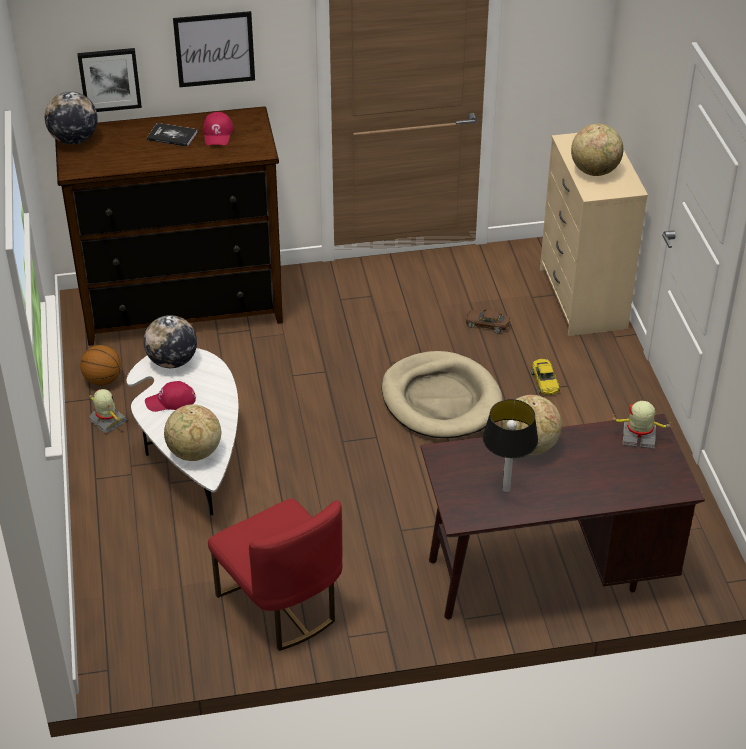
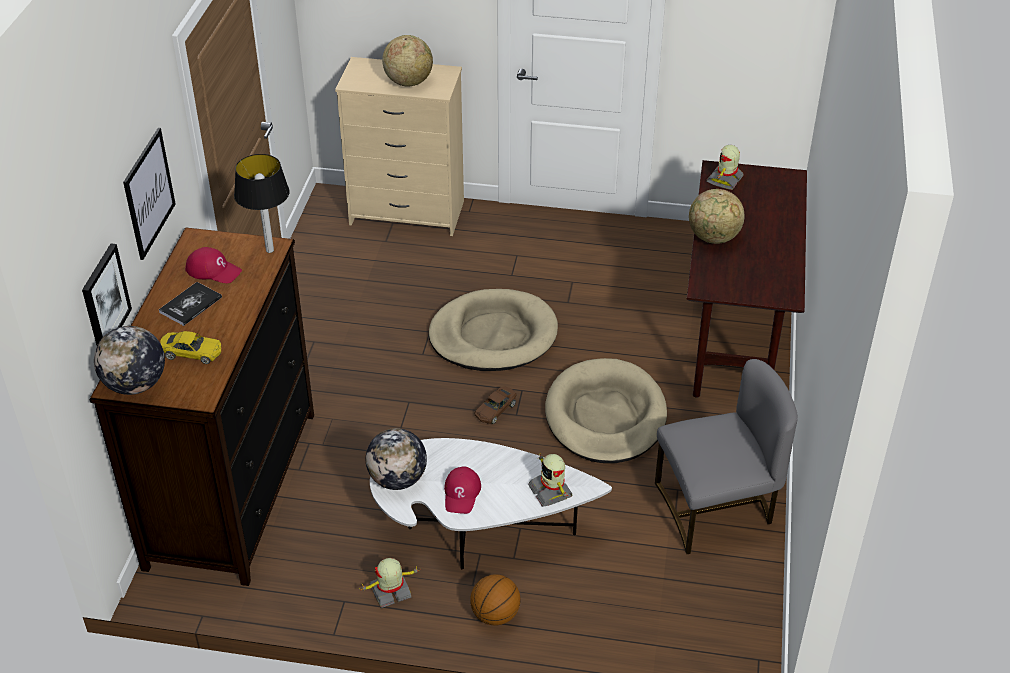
camera: 70 degrees left, 0 degrees up
basketball [80,345,121,385] -> basketball moved to [470,574,521,626]
globe [164,404,221,461] -> toy robot [528,453,573,507]
red chair [208,498,342,651] -> grey chair [655,359,798,554]
brown toy car [466,309,510,333] -> brown toy car moved to [475,386,517,424]
table lamp [483,399,538,492] -> table lamp moved to [234,154,289,253]
yellow toy car [531,359,560,395] -> yellow toy car moved to [160,331,221,364]
none -> beige dog bed [545,358,667,463]

